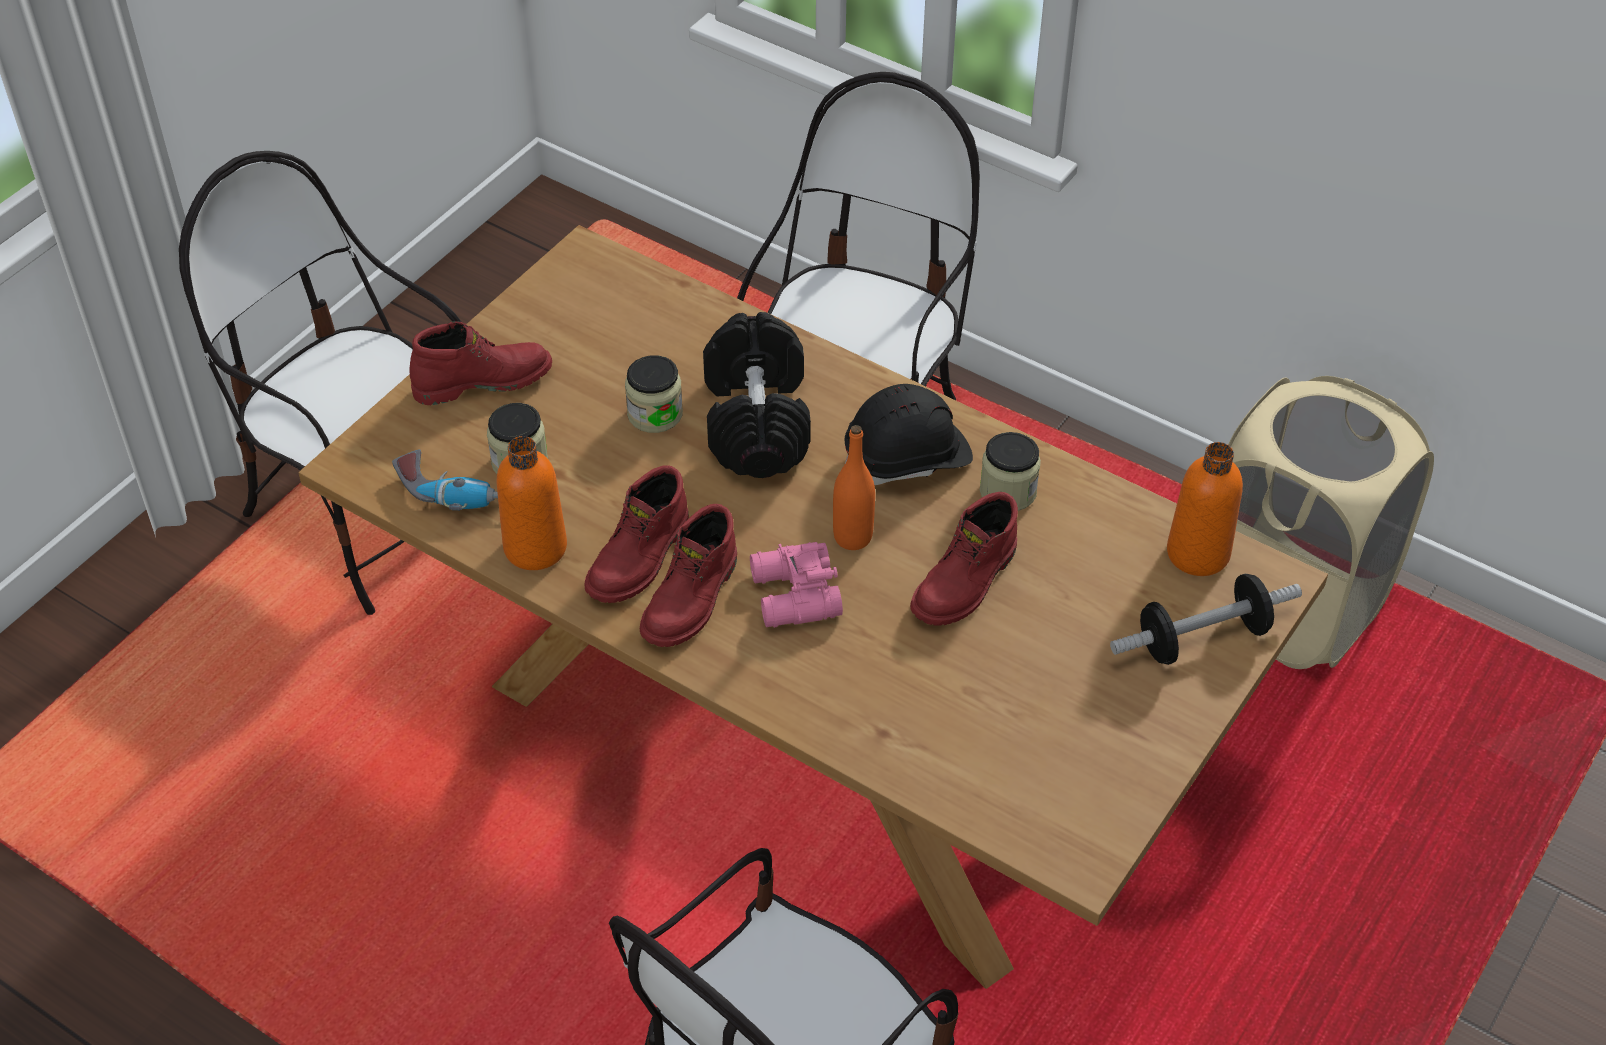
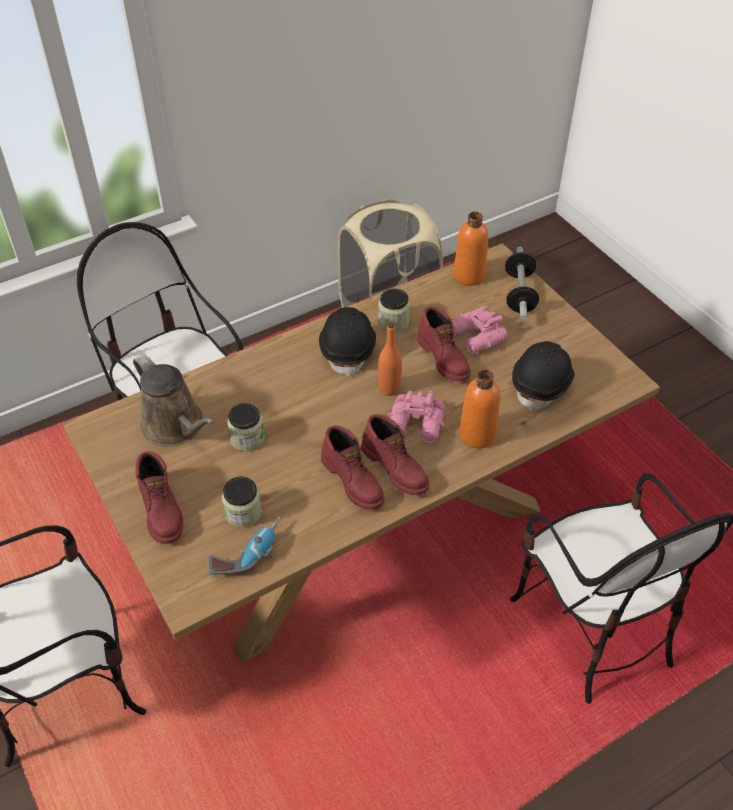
camera: 65 degrees left, 0 degrees up
red boot [410,321,552,405] -> red boot turned 150 degrees clockwise [135,451,183,544]
orange bottle [497,436,567,570] -> orange bottle moved to [459,370,501,448]
black dumbbell [703,312,811,478] -> none
none -> brown watering can [133,354,214,446]
none -> pink binoculars [452,306,508,354]
none -> black hard hat [512,341,575,411]

